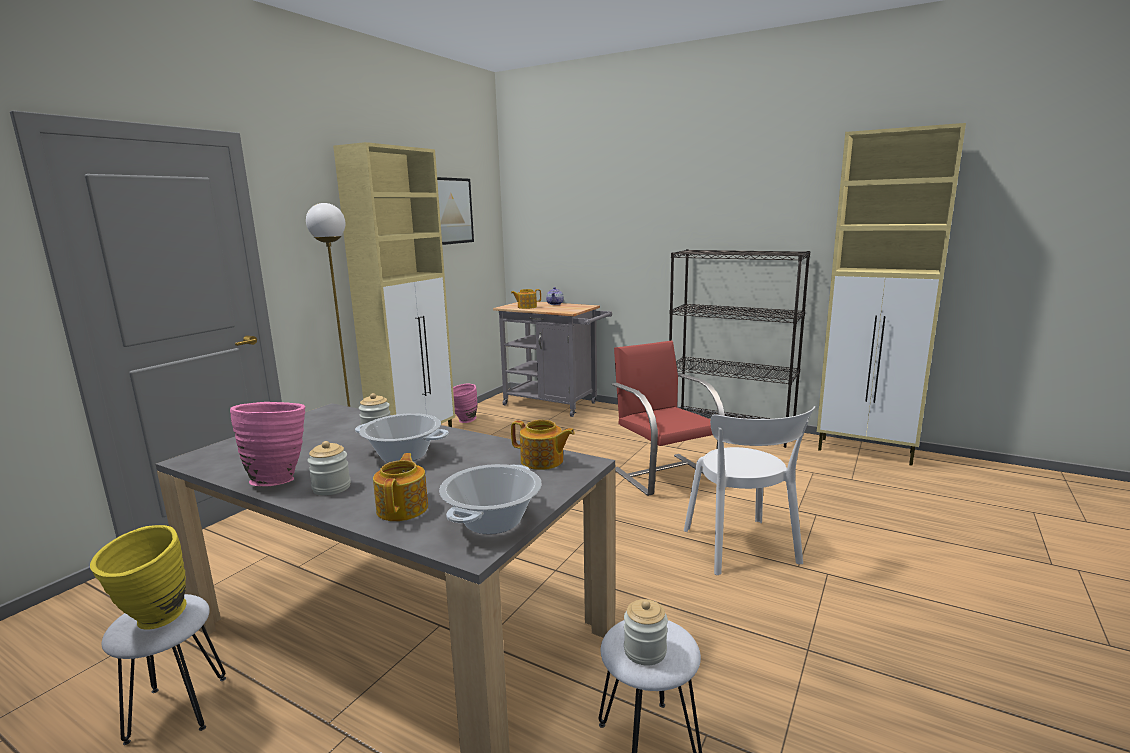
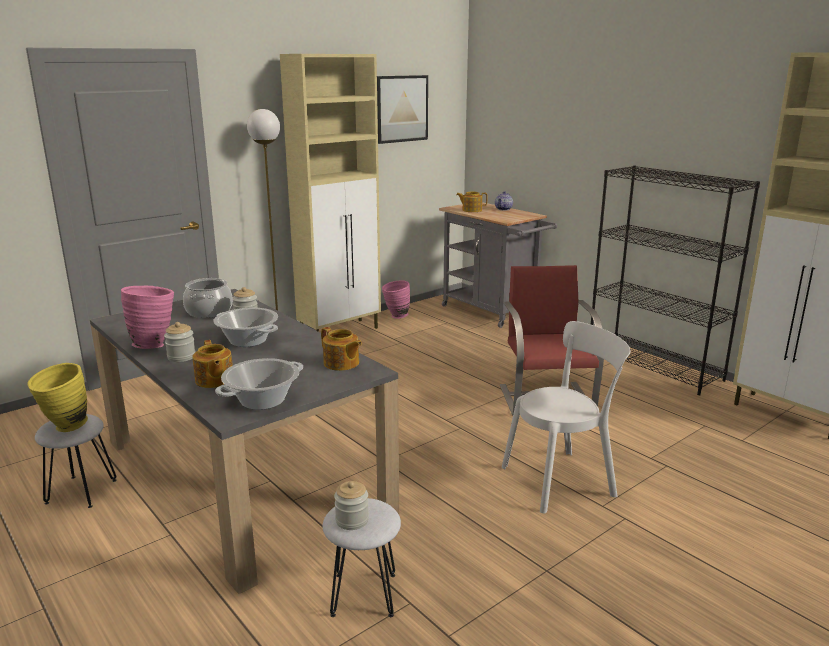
camera: 20 degrees right, 5 degrees up
teapot [373,453,428,521] -> teapot turned 135 degrees clockwise [192,340,233,388]
white chair [684,406,815,575] -> white chair turned 120 degrees counterclockwise [502,321,630,513]
none -> cooking pot [183,278,233,318]

